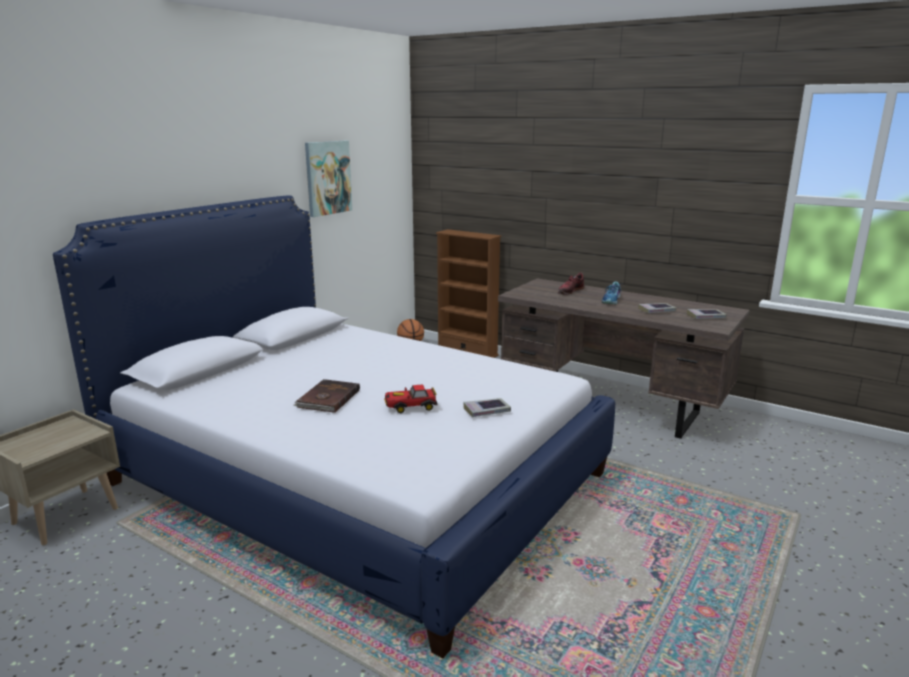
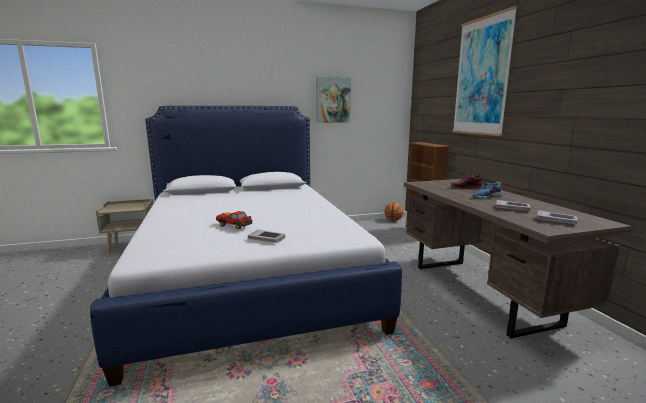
camera: 40 degrees right, 5 degrees down
brown book [293,379,360,413] -> none
none -> picture [452,6,518,136]

